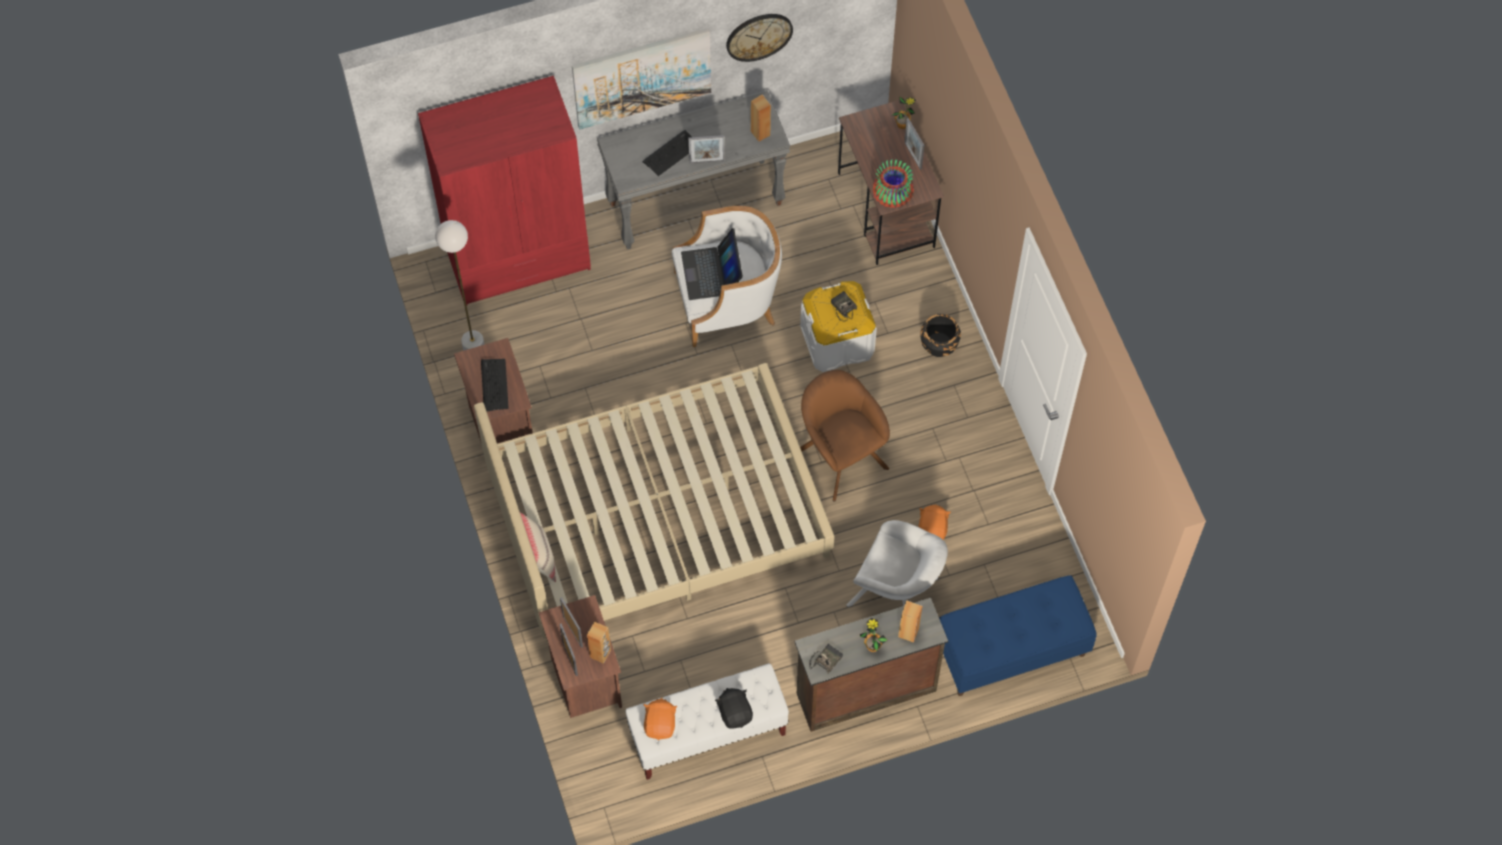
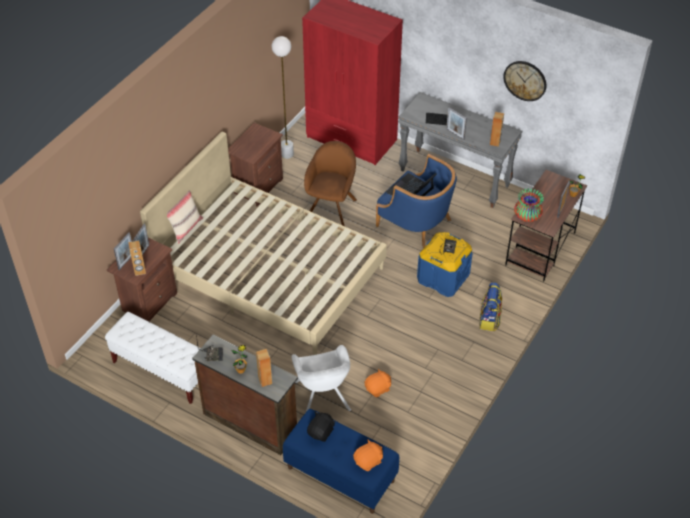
camera: 50 degrees right, 15 degrees down
keyboard [481,359,509,411] -> none
picture [572,28,711,129] -> none
orange plush toy [644,698,678,740] -> orange plush toy moved to [353,439,383,471]
white armchair [672,206,782,347] -> blue armchair [376,154,457,248]
black plush toy [715,688,753,729] -> black plush toy moved to [307,412,335,442]
white storage box [800,281,877,372] -> blue storage box [417,232,472,297]
brown armchair [800,370,890,501] -> brown armchair moved to [304,141,357,226]
black planter [920,314,961,357] -> backpack [479,282,502,331]

